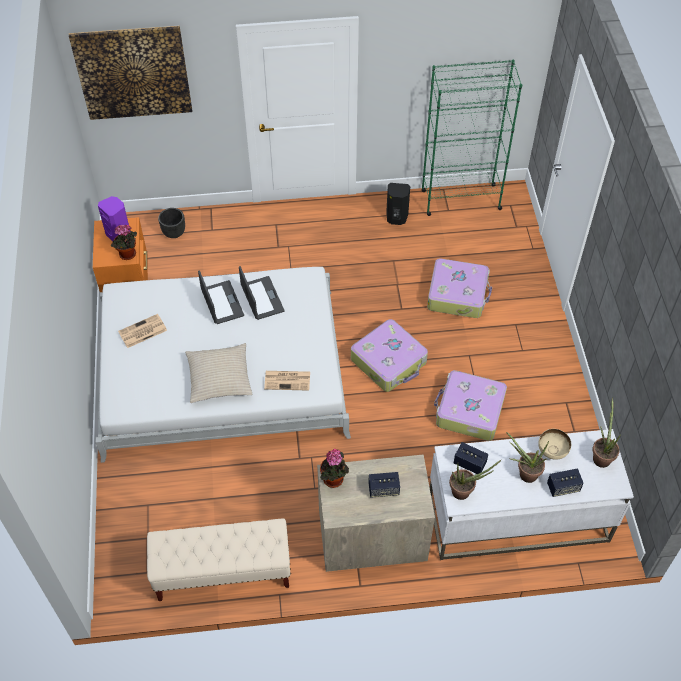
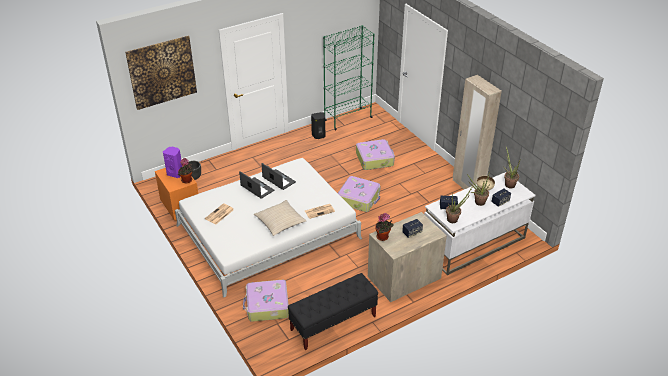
camera: 25 degrees left, 15 degrees down
beige bench [147,518,291,601] -> black bench [288,273,378,350]
suitcase [434,370,507,441] -> suitcase moved to [243,280,289,322]
none -> beige wardrobe [453,75,502,189]

